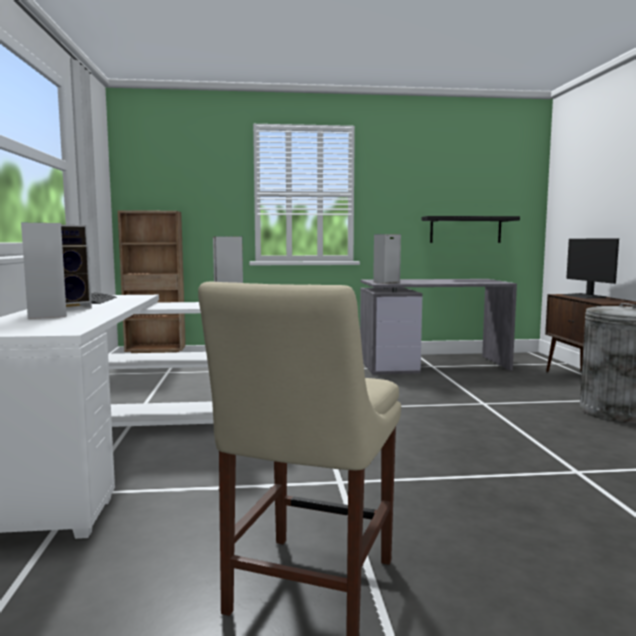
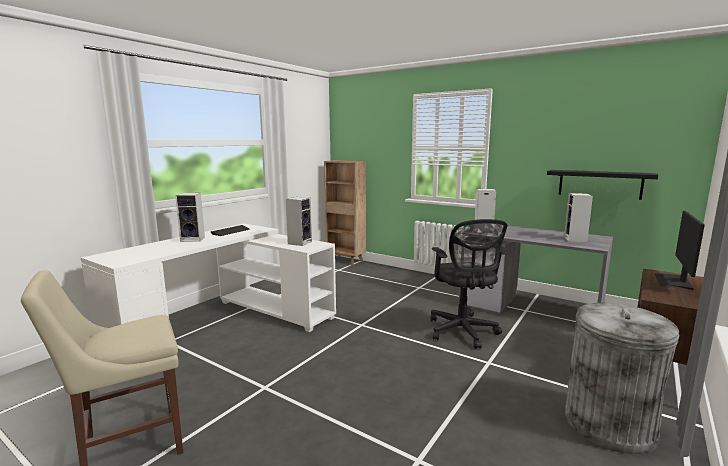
camera: 40 degrees right, 5 degrees up
speaker [21,223,67,319] -> speaker moved to [564,193,593,242]
none -> black office chair [430,219,509,349]

